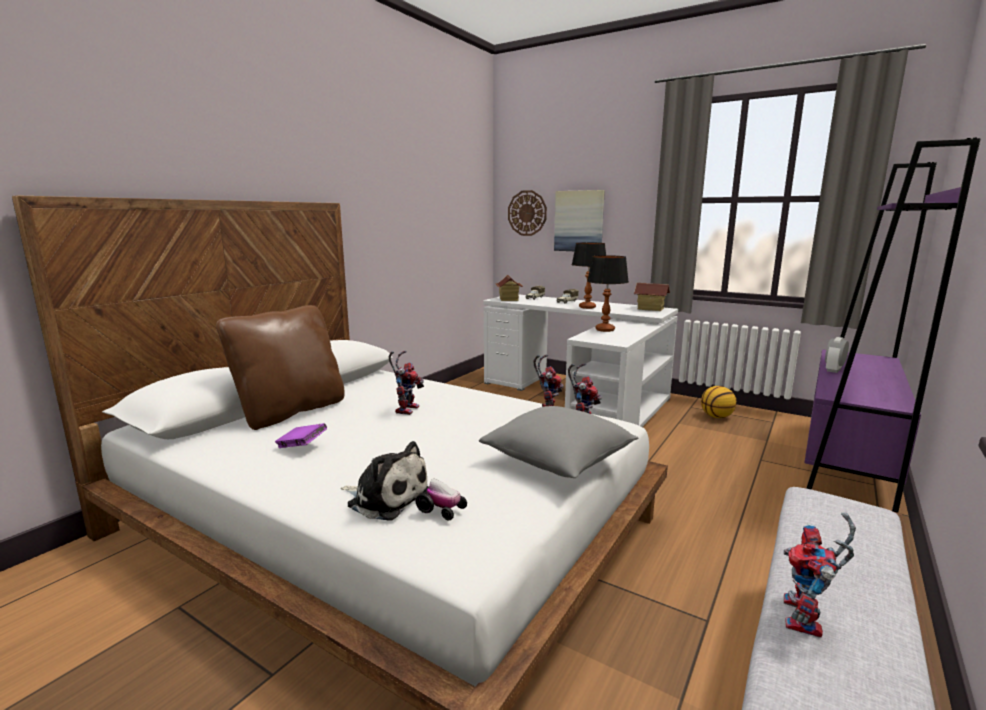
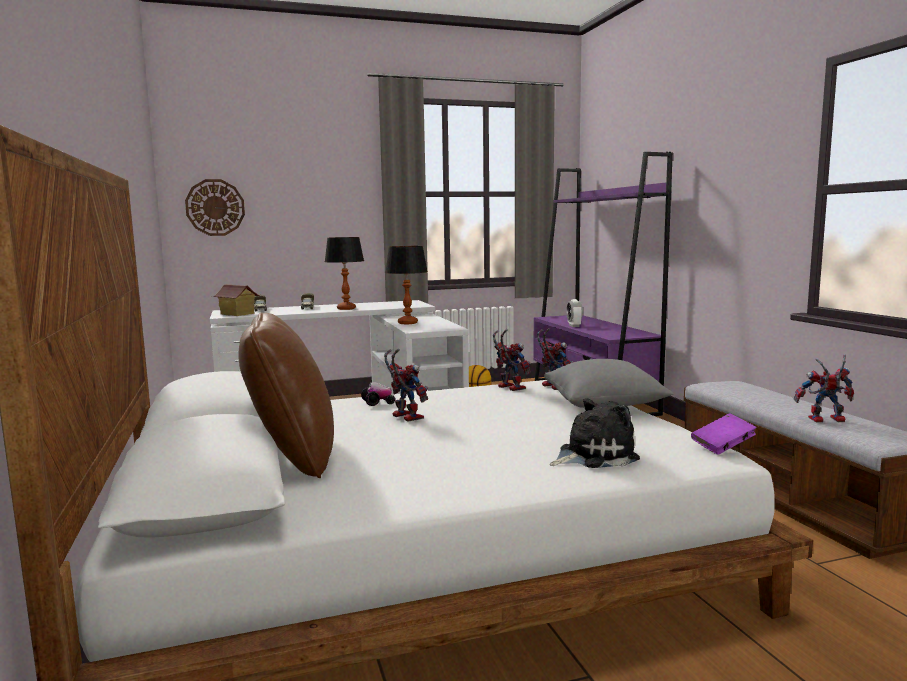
camera: 50 degrees left, 5 degrees down
purple book [275,423,327,448] -> purple book moved to [691,413,757,455]
toy car [416,479,467,520] -> toy car moved to [361,382,395,406]
picture [554,190,605,251] -> none
toy house [634,283,670,311] -> none
toy robot [784,513,856,637] -> toy robot turned 120 degrees clockwise [794,354,854,423]

